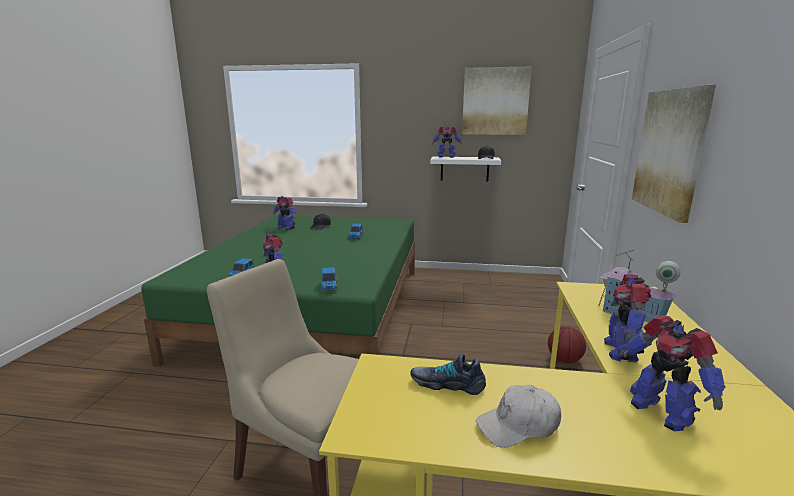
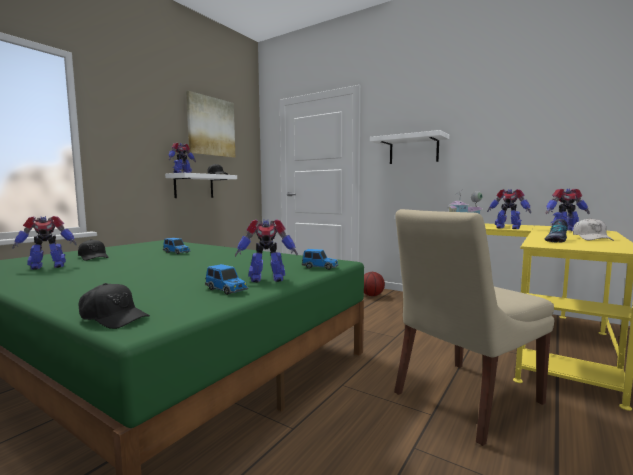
camera: 65 degrees left, 10 degrees down
picture [632,85,716,223] -> white shelf [370,130,449,164]
none -> black cap [78,283,150,329]

